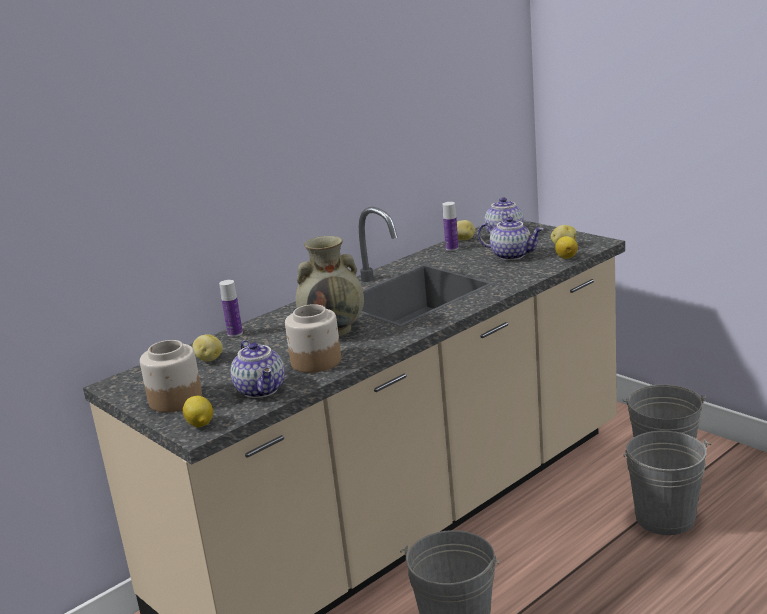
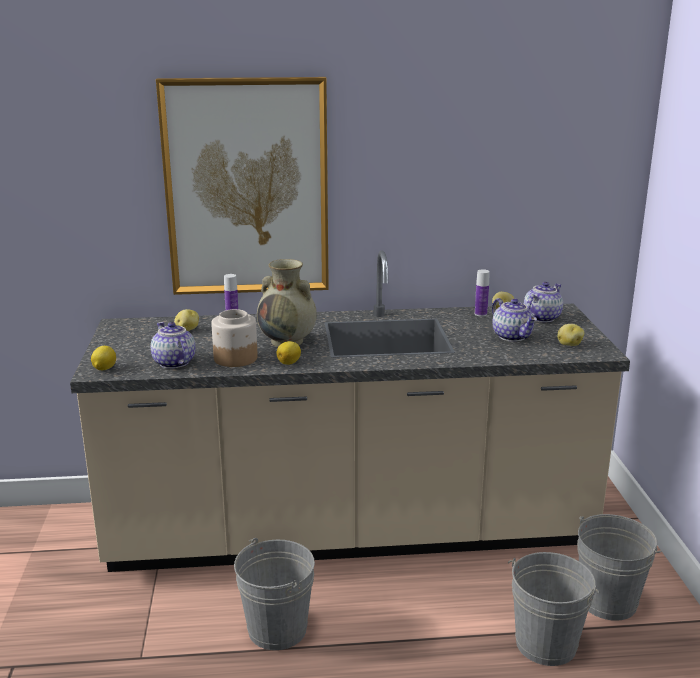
camera: 35 degrees right, 0 degrees up
jar [140,340,202,412] -> none
teapot [231,340,285,398] -> teapot turned 135 degrees clockwise [151,322,196,369]
lemon [555,236,578,259] -> lemon moved to [277,341,301,365]
none -> picture [156,77,329,295]

